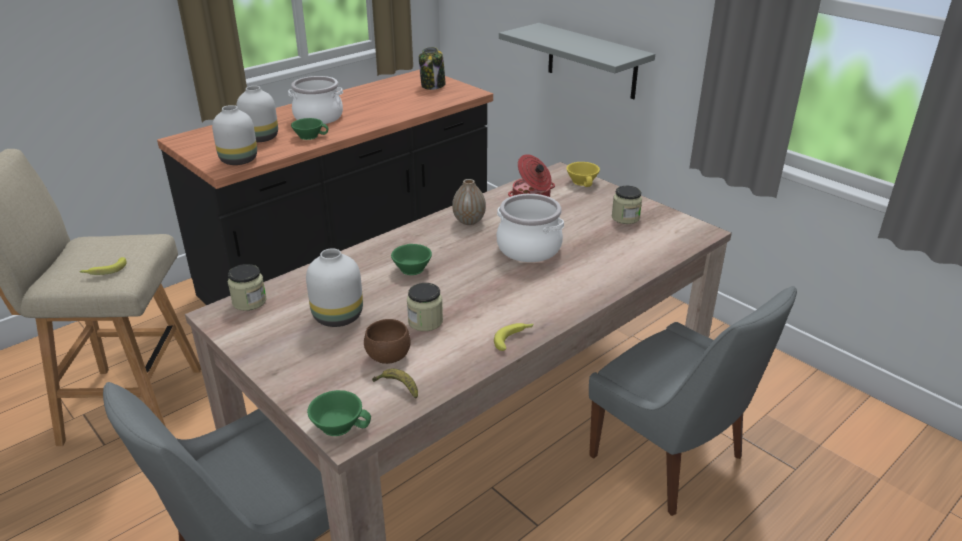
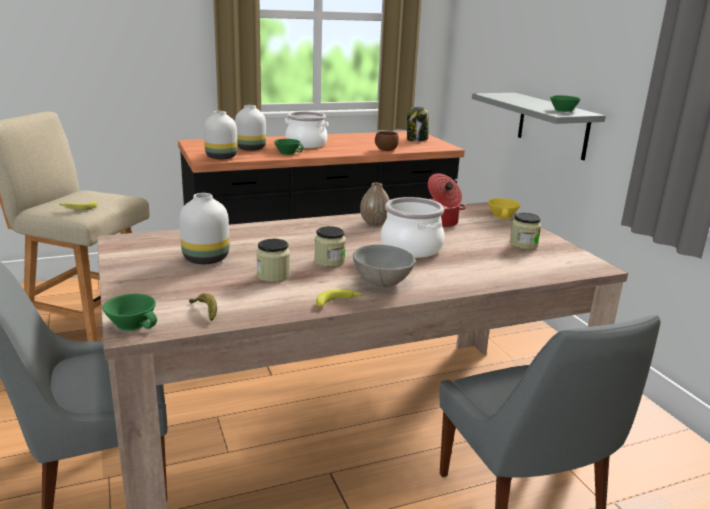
camera: 20 degrees right, 10 degrees down
jar [228,264,267,311] -> jar moved to [314,226,346,267]
brown bowl [364,319,411,364] -> brown bowl moved to [375,131,399,151]
green cup [391,244,432,275] -> green cup moved to [550,95,581,112]
none -> grey bowl [353,244,415,287]

